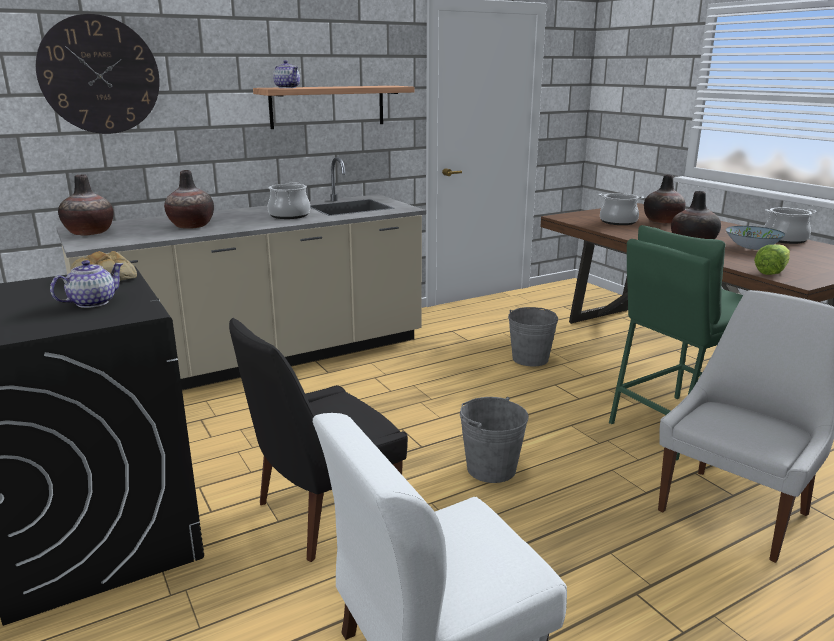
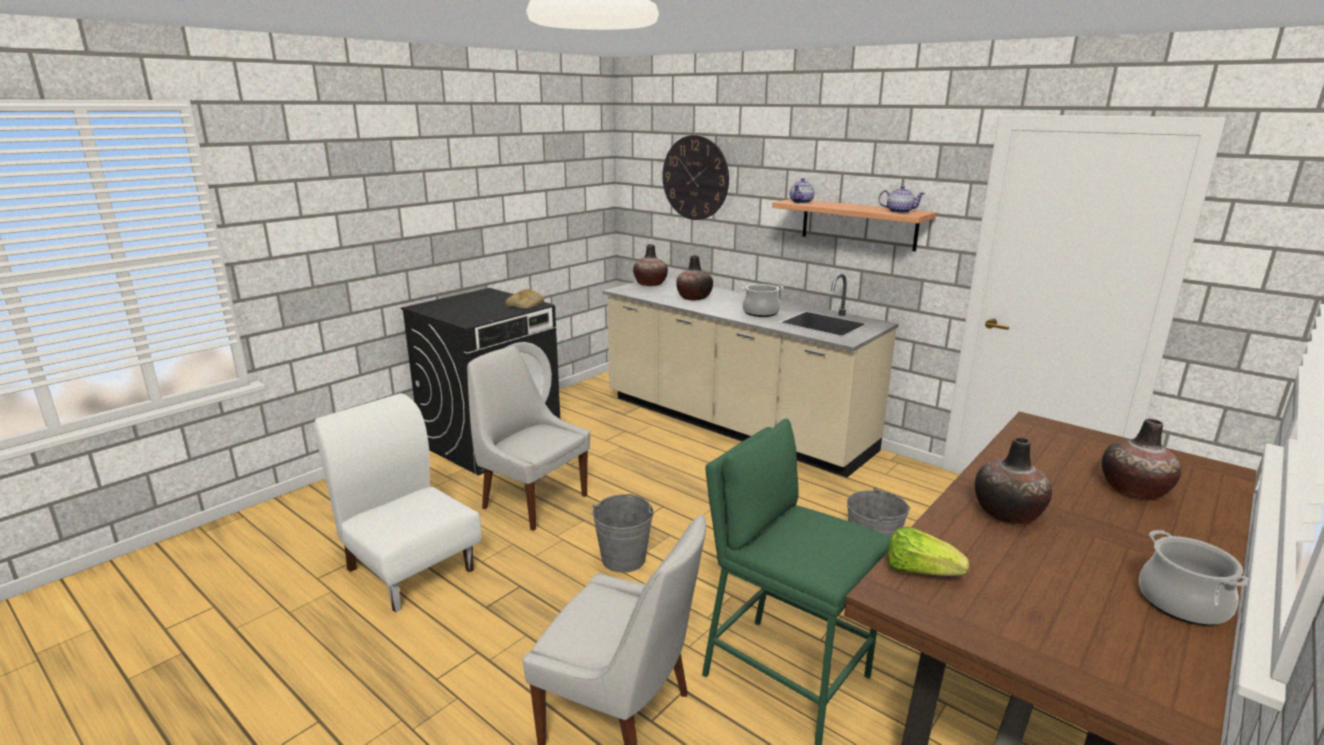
camera: 70 degrees right, 0 degrees up
teapot [50,260,123,308] -> teapot moved to [878,186,925,213]
black chair [229,318,408,562] -> white chair [467,347,590,531]
cooking pot [599,193,644,225] -> none
bowl [726,226,785,250] -> none

